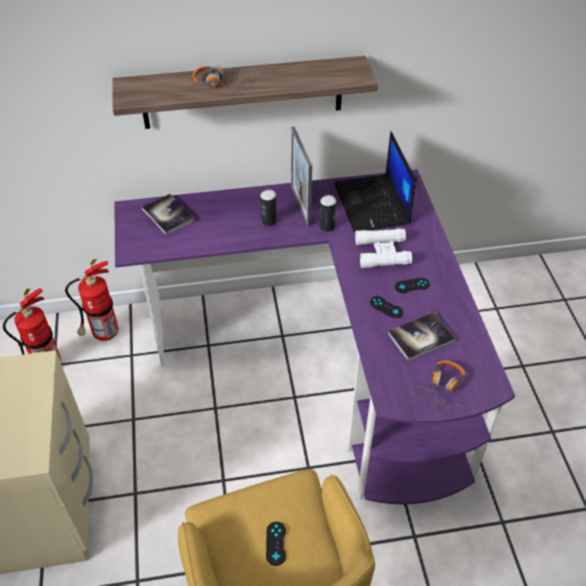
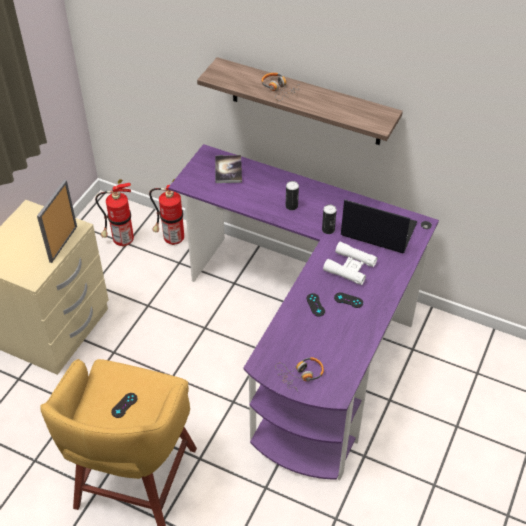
camera: 35 degrees right, 0 degrees up
picture frame [291,127,312,226] -> picture frame moved to [37,180,77,263]
laptop [334,131,416,233] -> laptop turned 90 degrees clockwise [341,199,418,253]
book [388,313,455,361] -> none

